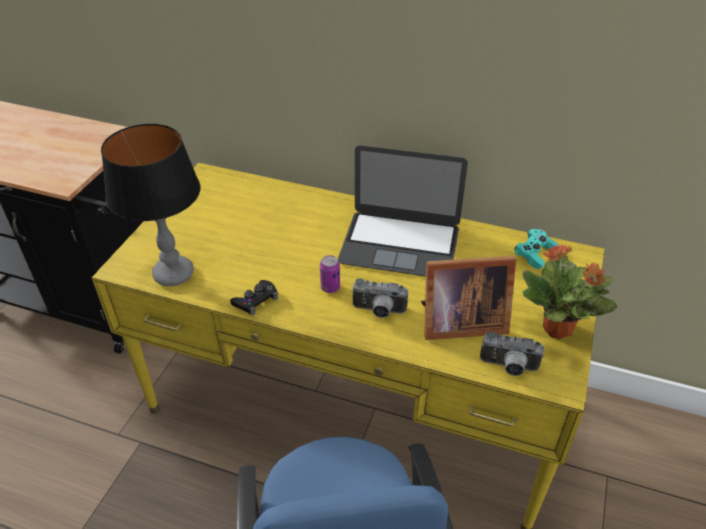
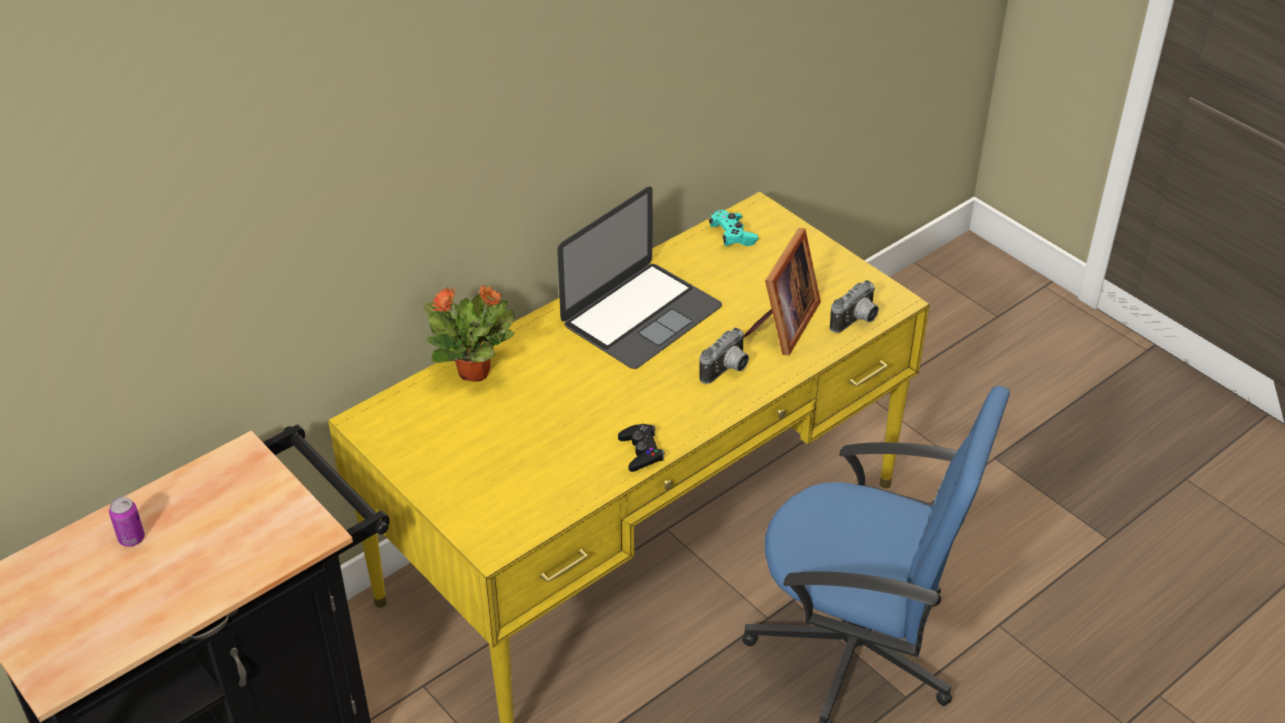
camera: 60 degrees left, 0 degrees up
table lamp [101,124,201,286] -> none
can [320,255,340,293] -> can moved to [109,497,145,547]
potted plant [522,244,617,339] -> potted plant moved to [423,285,515,382]

